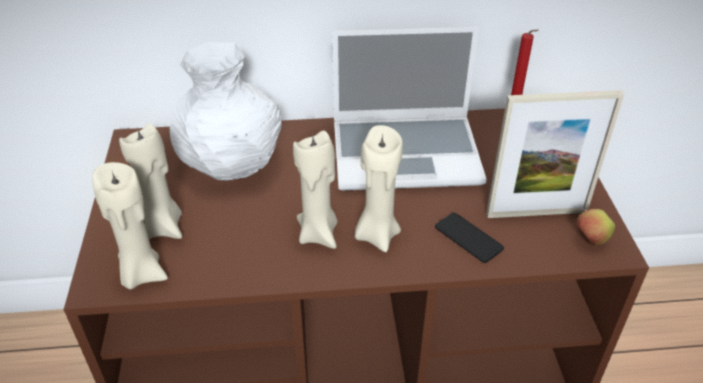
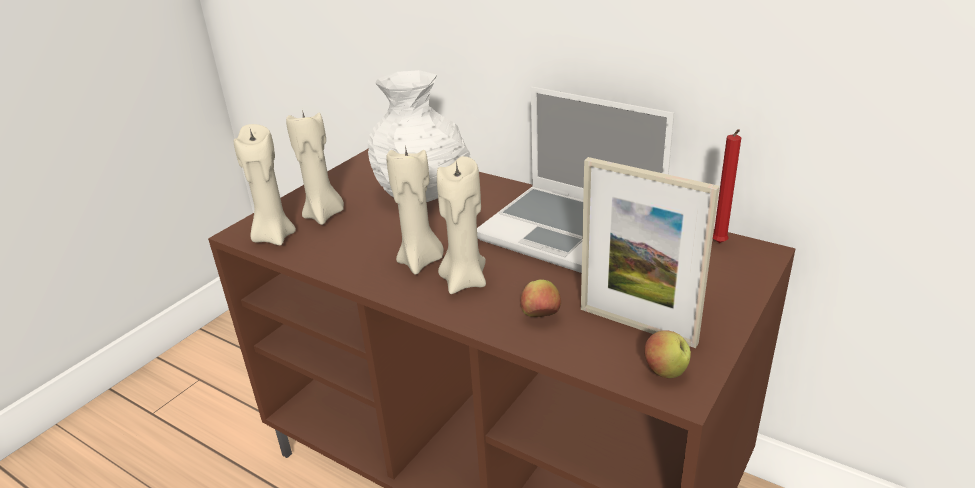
camera: 40 degrees right, 10 degrees down
phone [435,212,504,263] -> apple [520,279,561,317]

